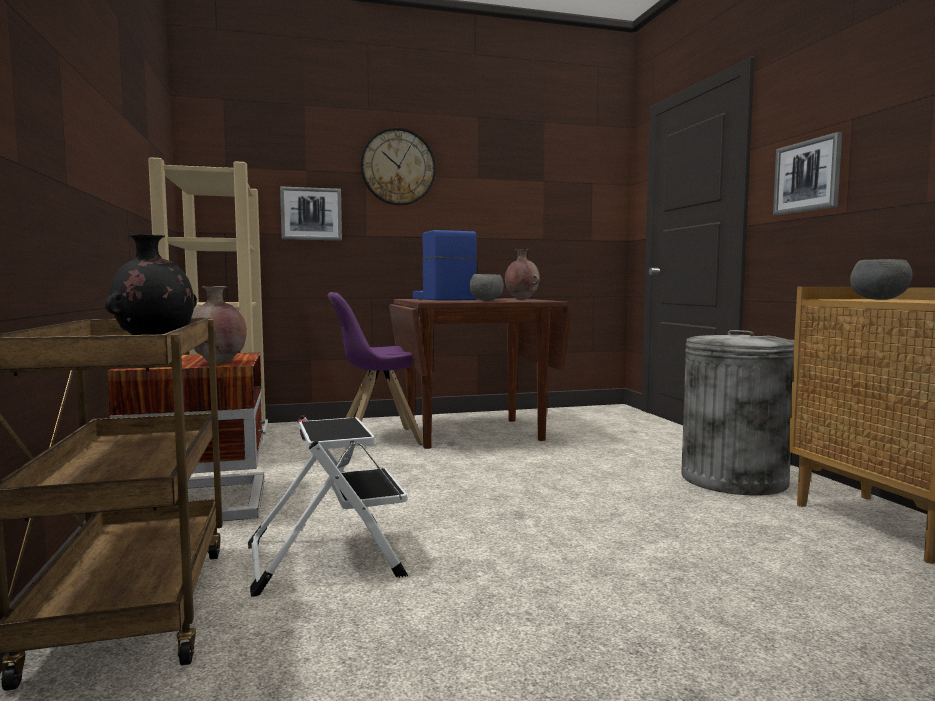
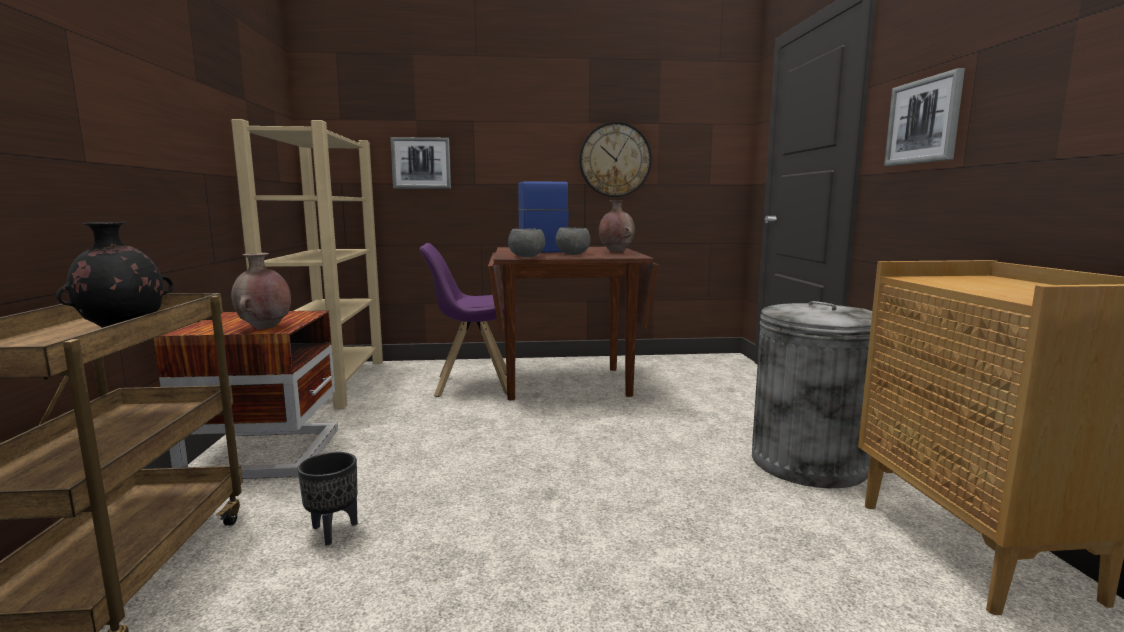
camera: 10 degrees right, 5 degrees up
step ladder [248,415,408,597] -> black planter [298,452,357,545]
wall clock [361,128,436,205] -> wall clock moved to [579,122,652,197]
grey bowl [850,259,912,300] -> grey bowl moved to [508,229,545,257]

